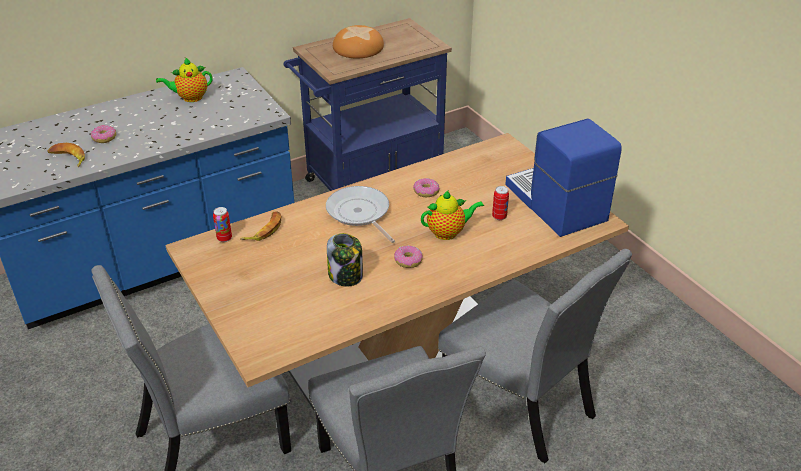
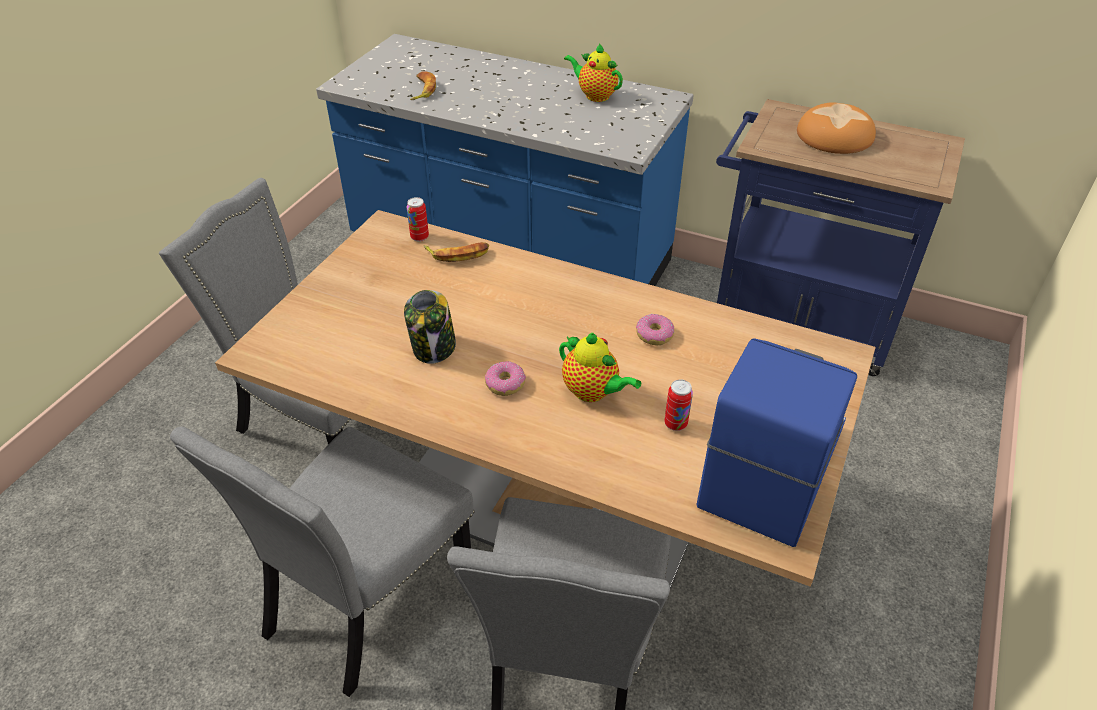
camera: 55 degrees right, 5 degrees up
donut [91,125,116,143] -> none
frying pan [326,186,395,243] -> none

